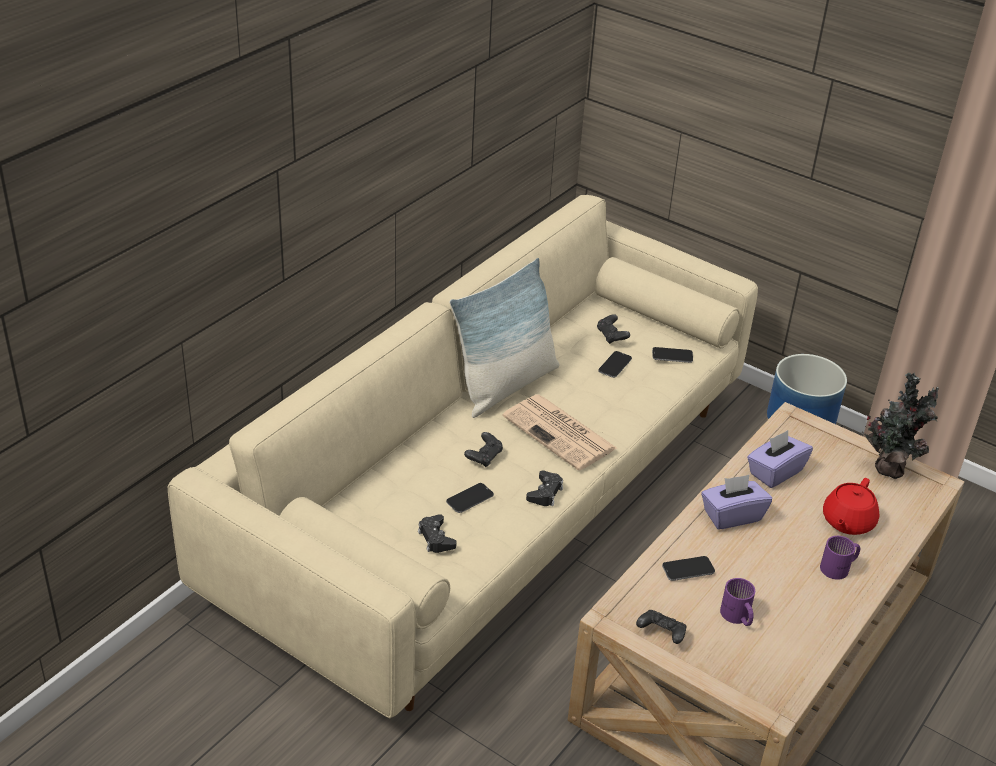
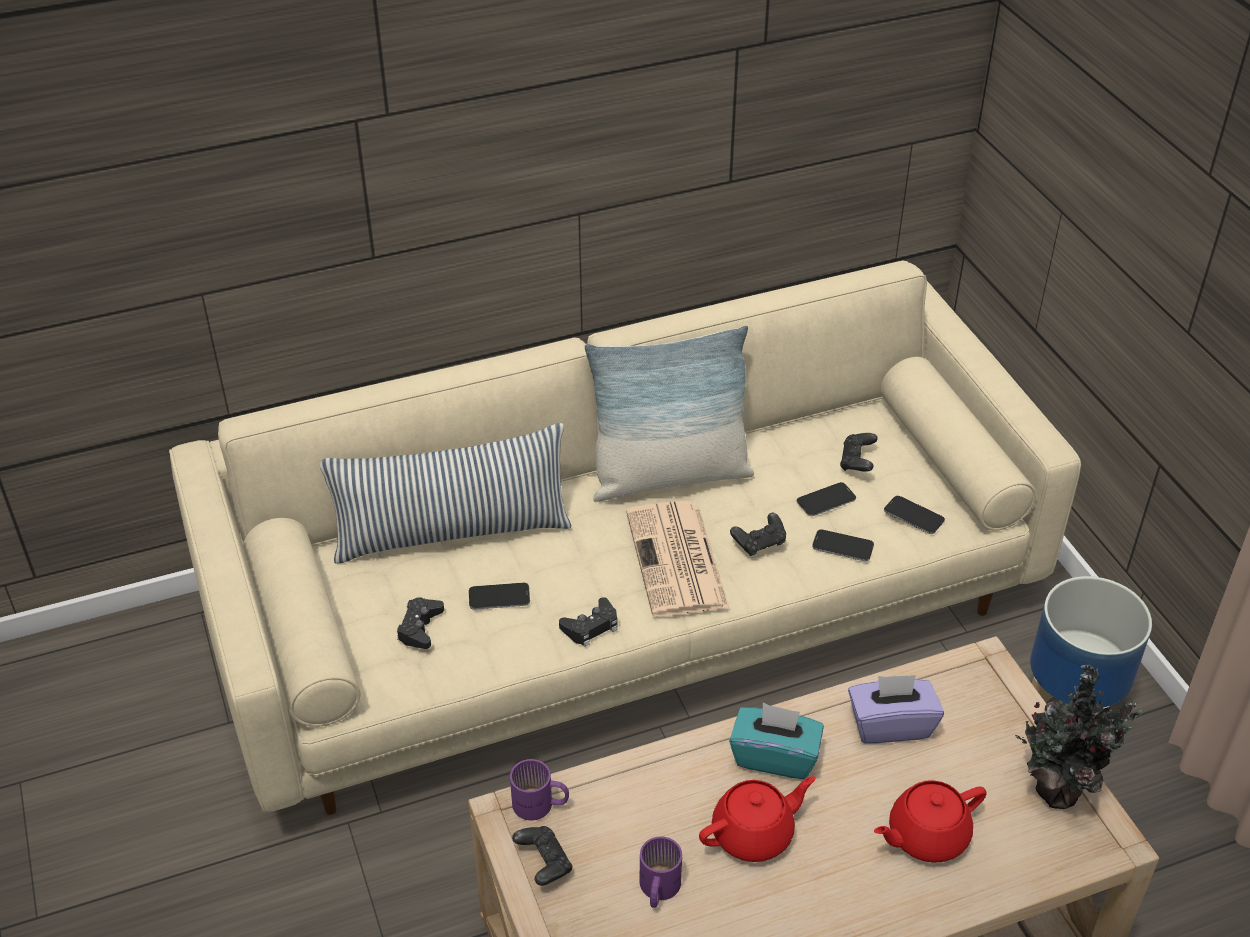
camera: 35 degrees right, 5 degrees up
black game controller [464,432,503,467] -> black game controller moved to [730,513,786,556]
phone [662,556,715,581] -> phone moved to [812,529,874,561]
purple tissue box [701,475,772,530] -> turquoise tissue box [729,703,824,779]
purple mug [820,536,860,580] -> purple mug moved to [510,759,569,820]
none -> pillow [320,423,571,564]
none -> red teapot [699,776,816,862]

